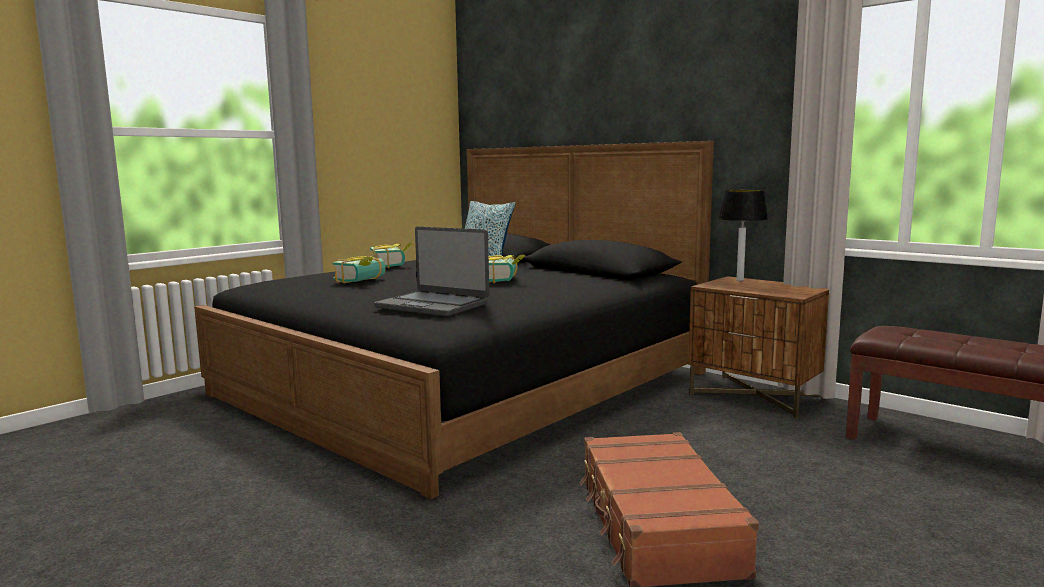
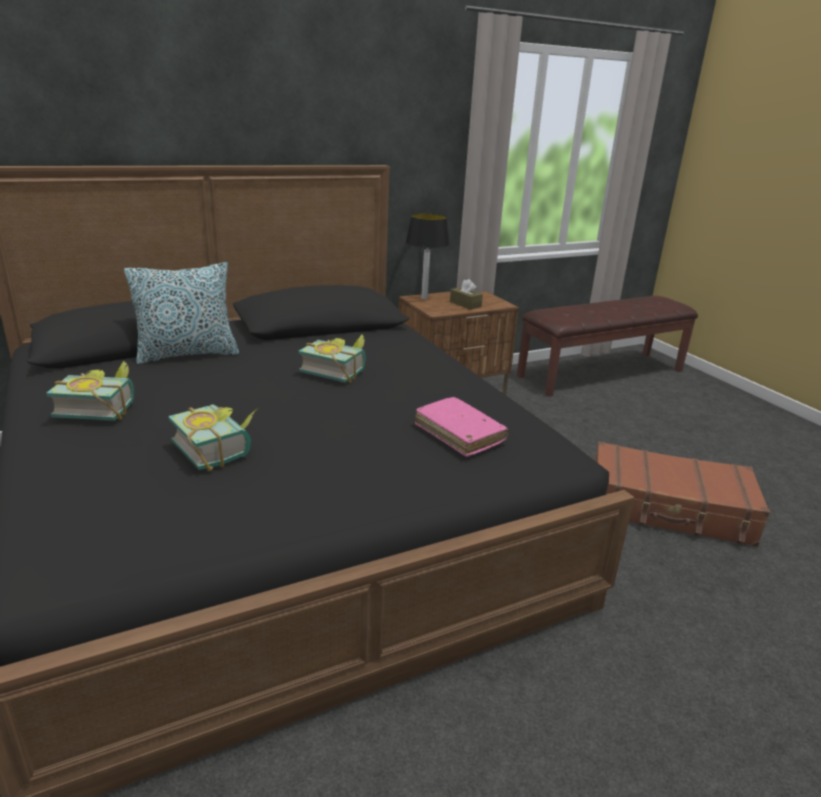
camera: 70 degrees left, 15 degrees up
laptop [375,227,489,316] -> pink book [415,397,509,457]
none -> brown tissue box [450,279,483,310]

